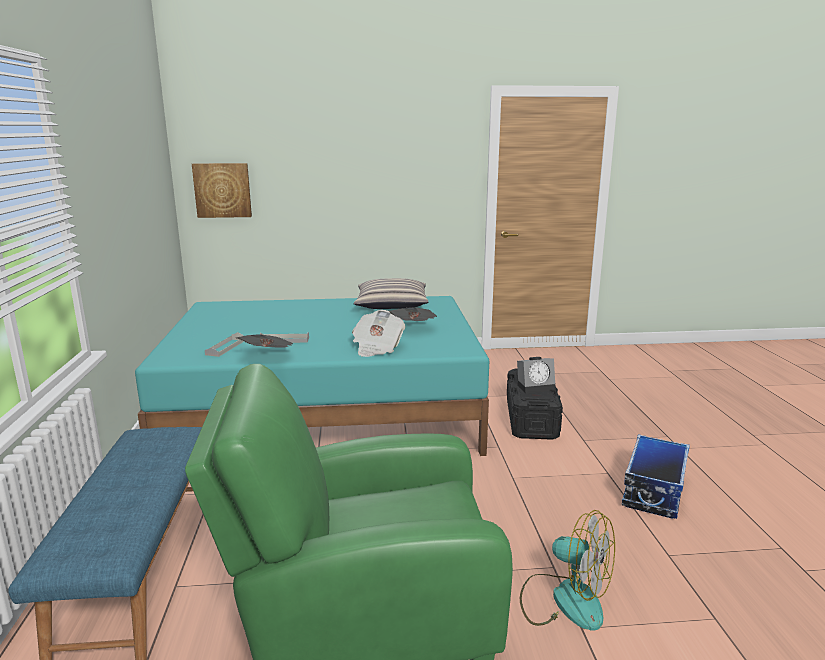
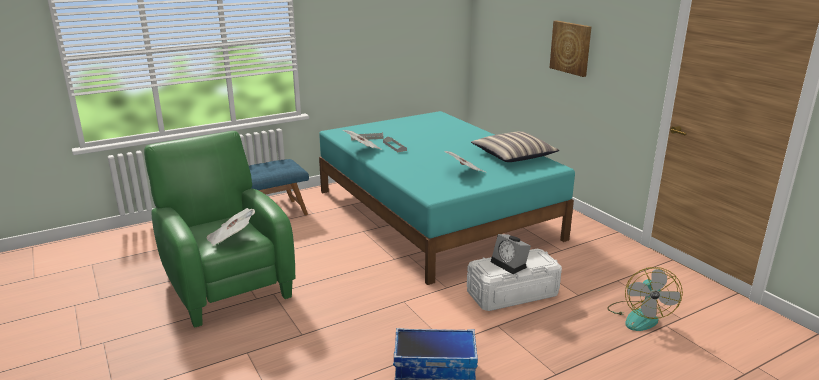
camera: 65 degrees right, 5 degrees up
picture [192,163,252,218] -> picture moved to [550,20,591,77]
newspaper [352,310,405,357] -> newspaper moved to [206,208,255,246]
black storage box [507,369,563,440] -> white storage box [467,249,562,311]
fan [520,510,615,631] -> fan moved to [607,267,683,331]

